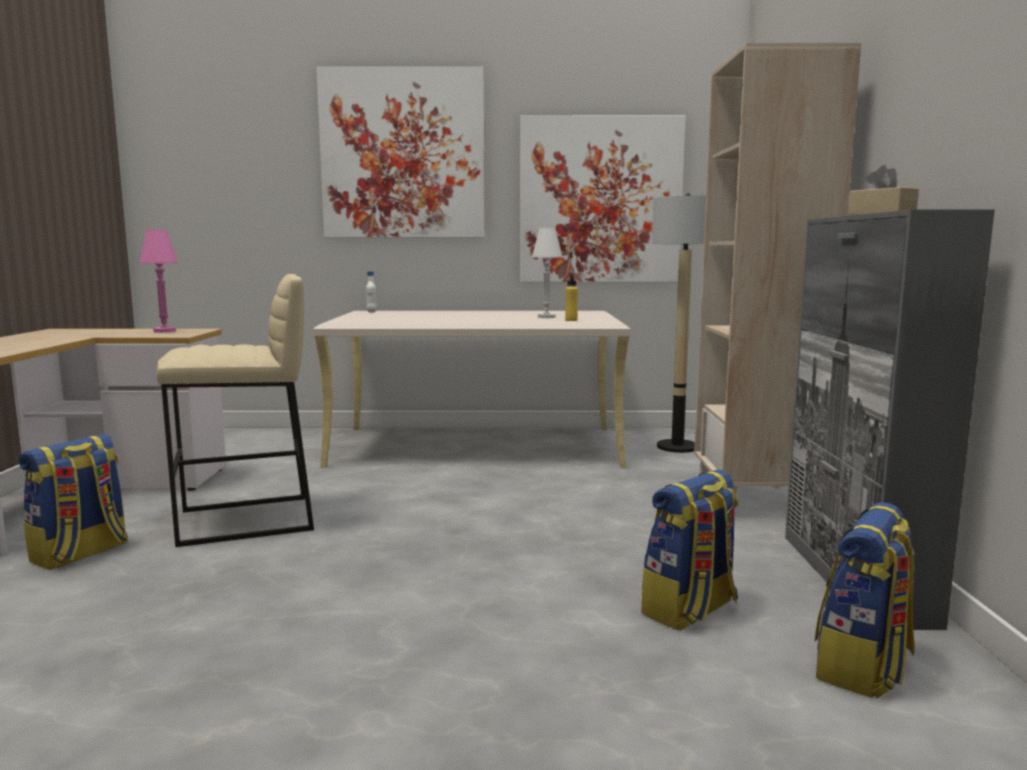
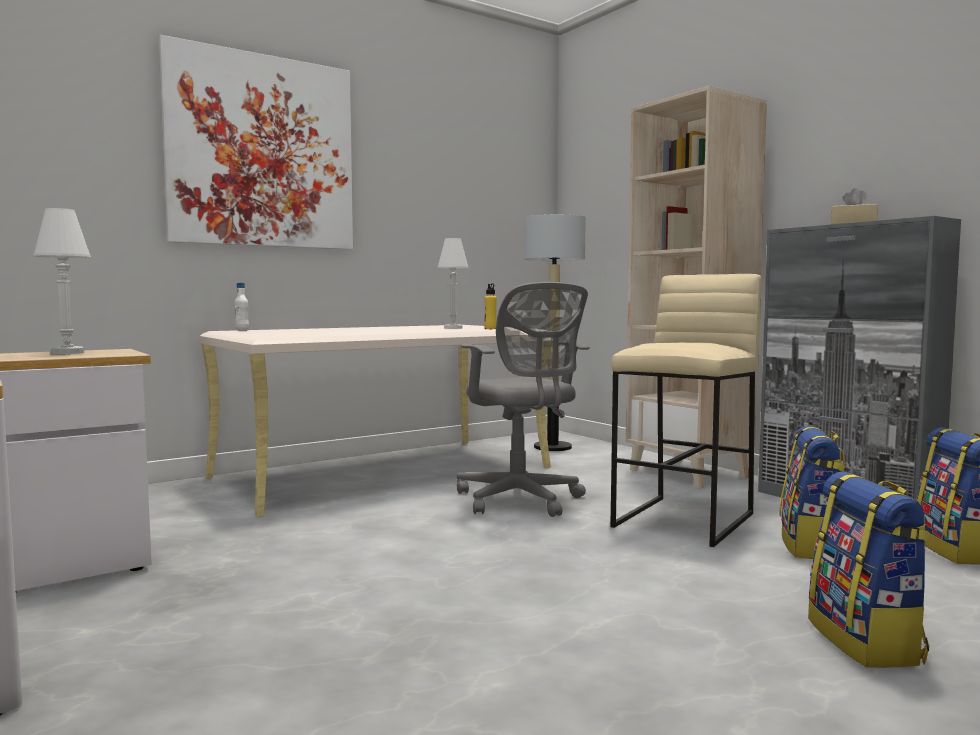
camera: 35 degrees left, 5 degrees down
backpack [19,434,128,570] -> backpack moved to [808,472,931,668]
pink table lamp [139,230,178,333] -> white table lamp [33,208,91,354]
beige stool [156,274,314,547] -> beige stool moved to [611,274,762,547]
picture [520,115,686,282] -> none
none -> grey office chair [457,282,590,517]

